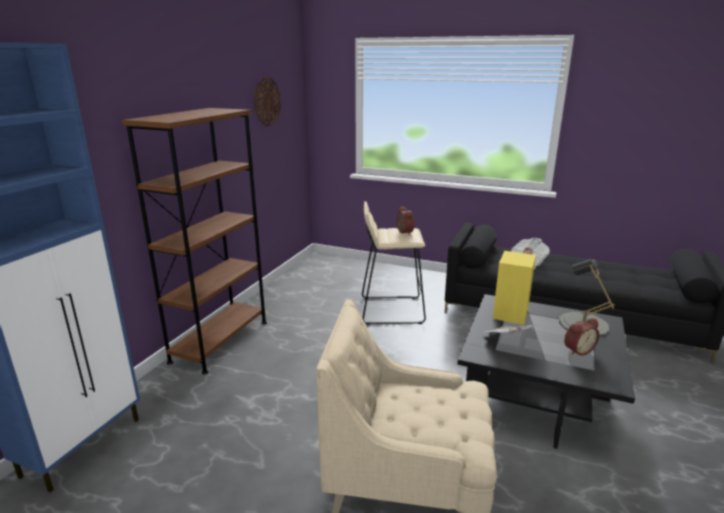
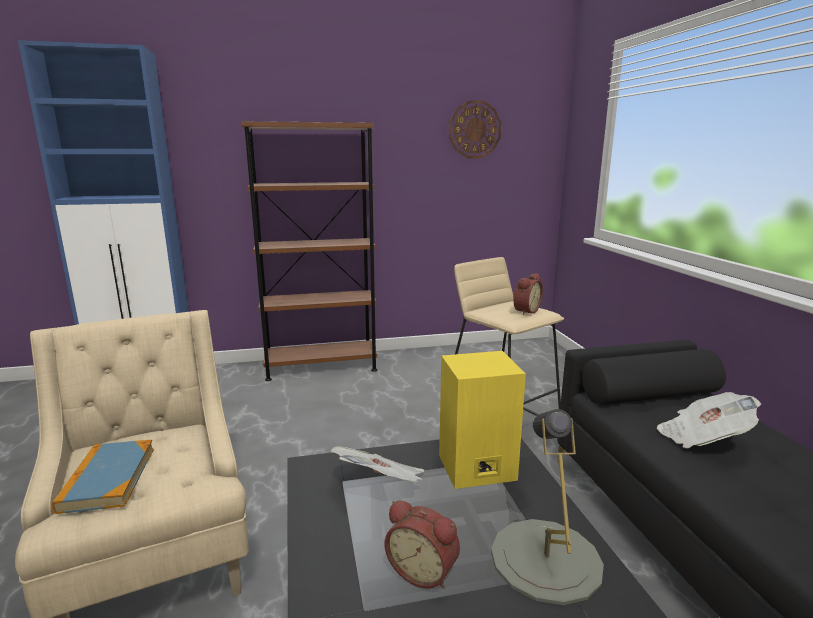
camera: 55 degrees right, 5 degrees down
none -> book [52,440,154,514]

